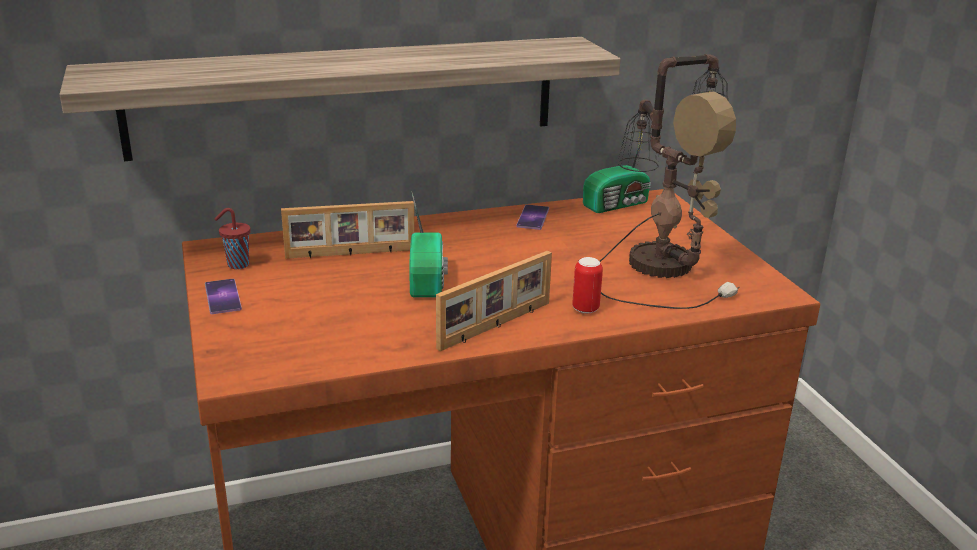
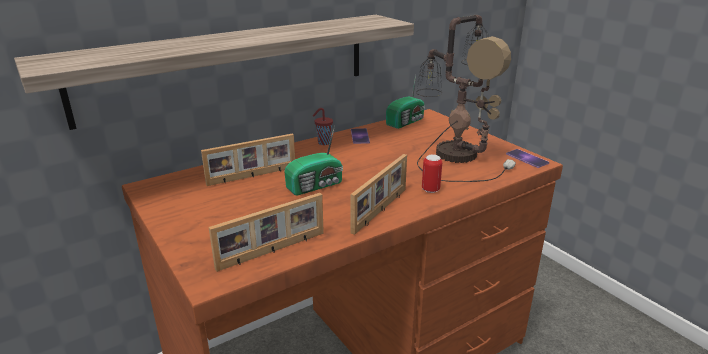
camera: 15 degrees left, 0 degrees up
phone [205,279,242,314] -> phone moved to [506,149,549,168]
red cup [215,208,250,269] -> red cup moved to [313,108,333,145]
radio [409,191,448,297] -> radio turned 75 degrees clockwise [284,125,343,196]
none -> picture frame [209,193,324,272]

